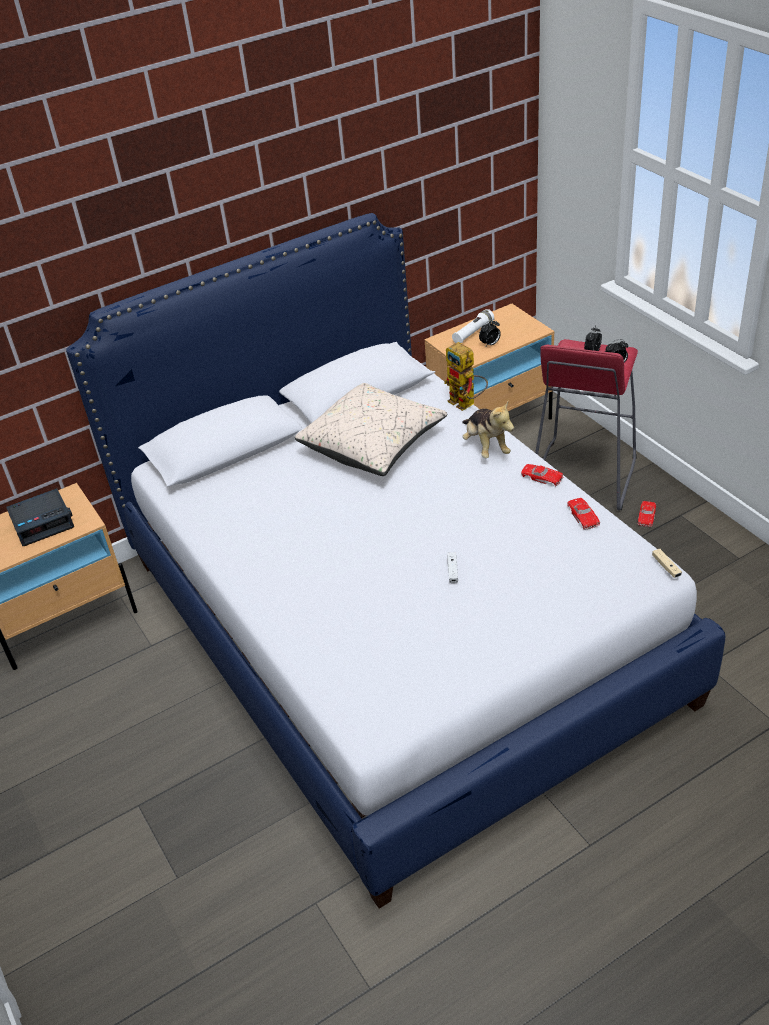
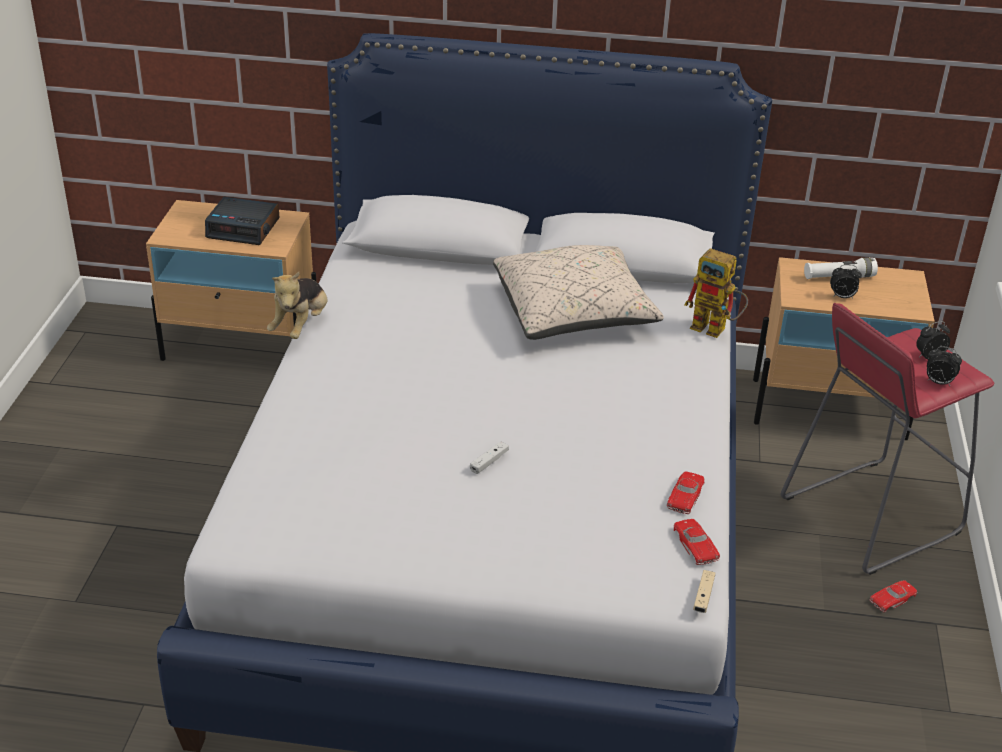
camera: 35 degrees right, 5 degrees down
toy robot [444,342,488,411] -> toy robot turned 60 degrees counterclockwise [684,248,748,338]
plush toy [462,402,514,458] -> plush toy moved to [267,272,328,339]
red toy car [521,464,564,487] -> red toy car moved to [674,519,720,565]

